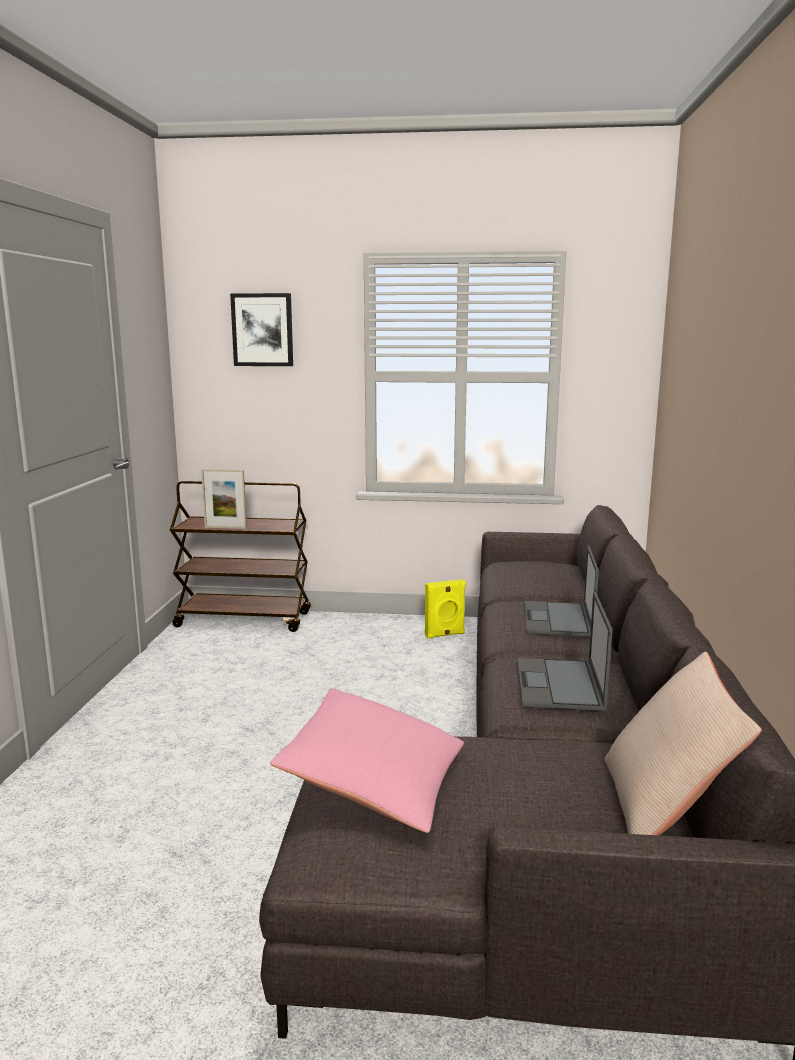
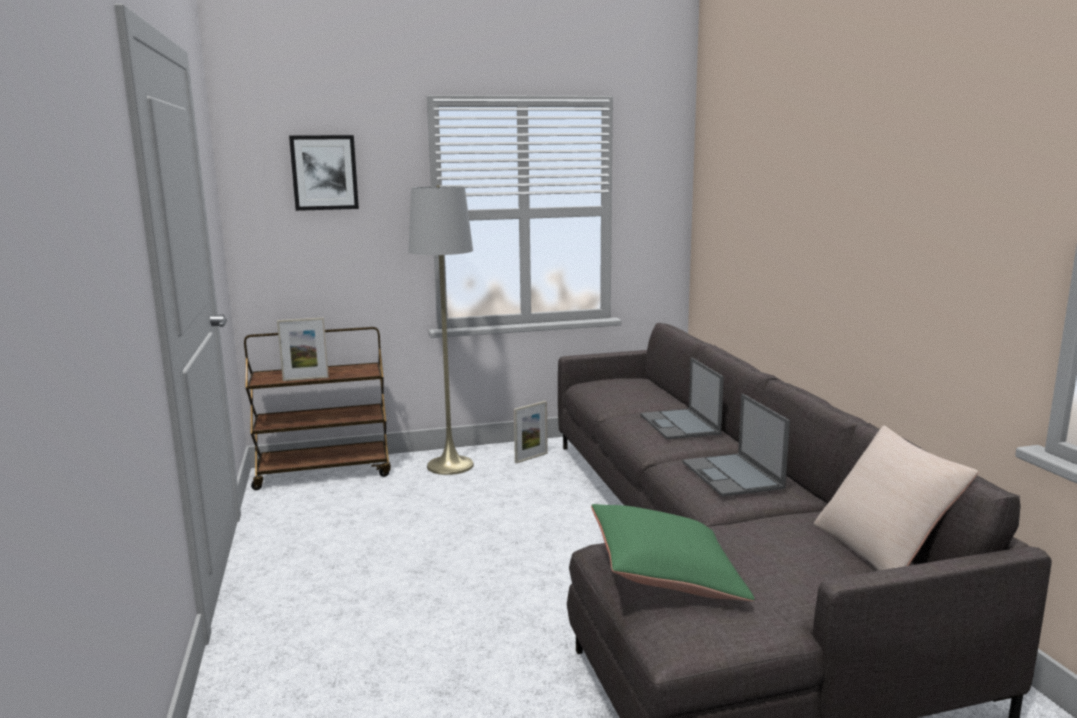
camera: 20 degrees left, 0 degrees up
pink pillow [270,689,464,833] -> green pillow [591,504,755,601]
yellow speaker [425,579,466,639] -> picture frame [514,401,548,464]
none -> grey floor lamp [409,185,474,475]

